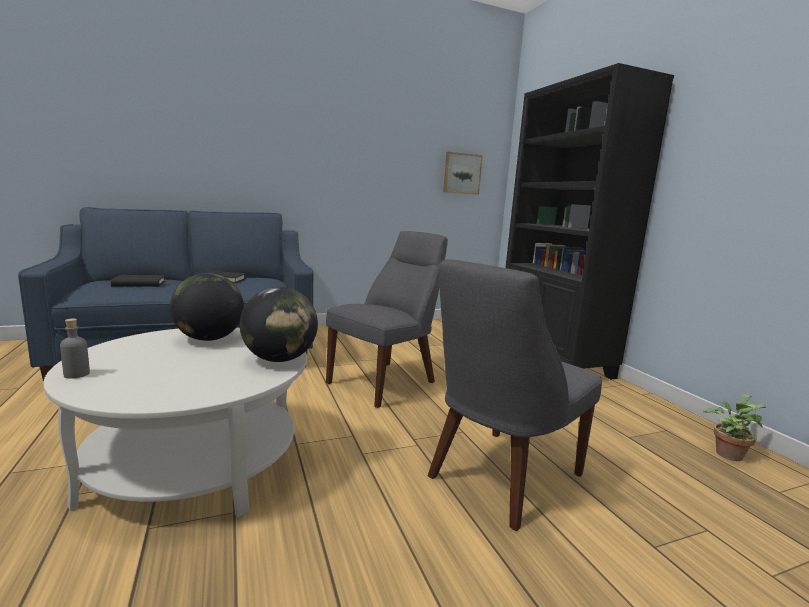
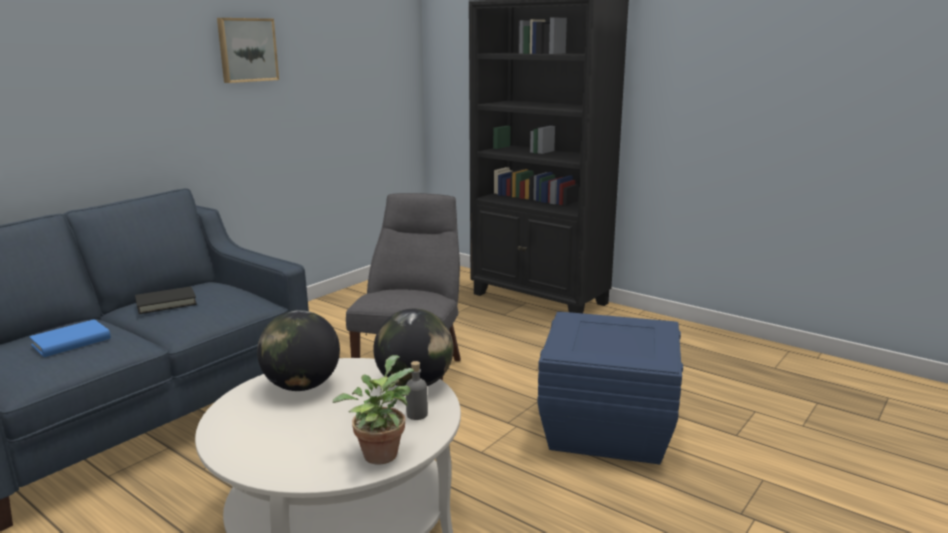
camera: 30 degrees left, 5 degrees up
grey bottle [60,319,90,379] -> grey bottle moved to [406,361,428,420]
black book [111,275,166,287] -> blue book [29,319,111,357]
grey chair [428,259,602,531] -> blue storage box [537,312,683,464]
picture [443,152,483,194] -> picture moved to [217,18,279,83]
potted plant [702,394,766,461] -> potted plant moved to [333,355,414,465]

